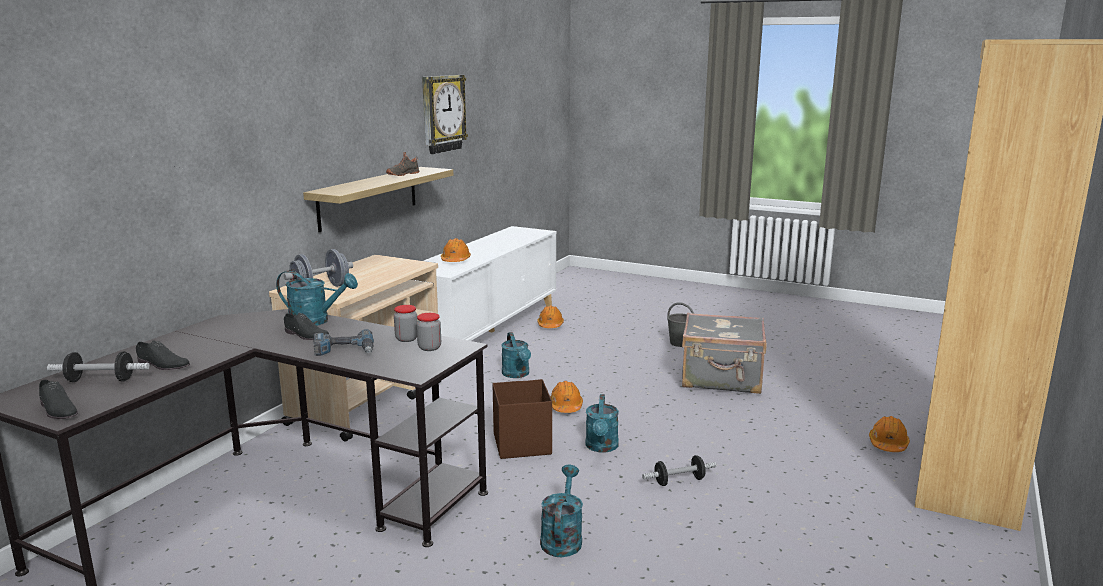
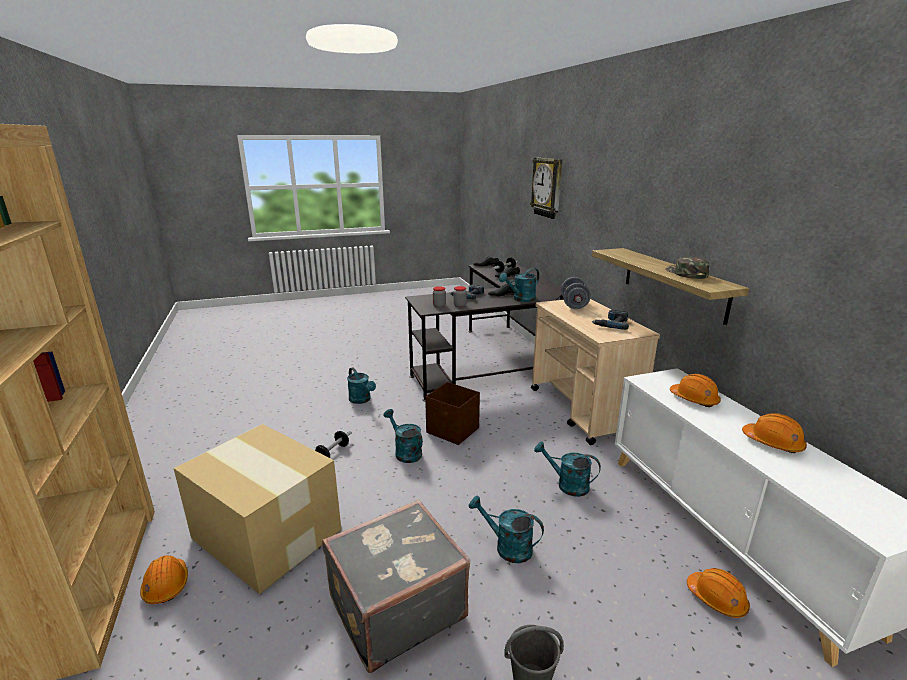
camera: 135 degrees right, 5 degrees up
black shoe [386,152,419,176] -> green cap [666,257,709,279]
wall clock [422,75,468,154] -> wall clock moved to [530,158,562,219]
orange hard hat [550,381,583,413] -> orange hard hat moved to [742,413,807,453]
none -> cardboard box [173,424,341,594]
none -> turquoise watering can [468,496,544,563]
none -> power drill [591,310,629,330]

